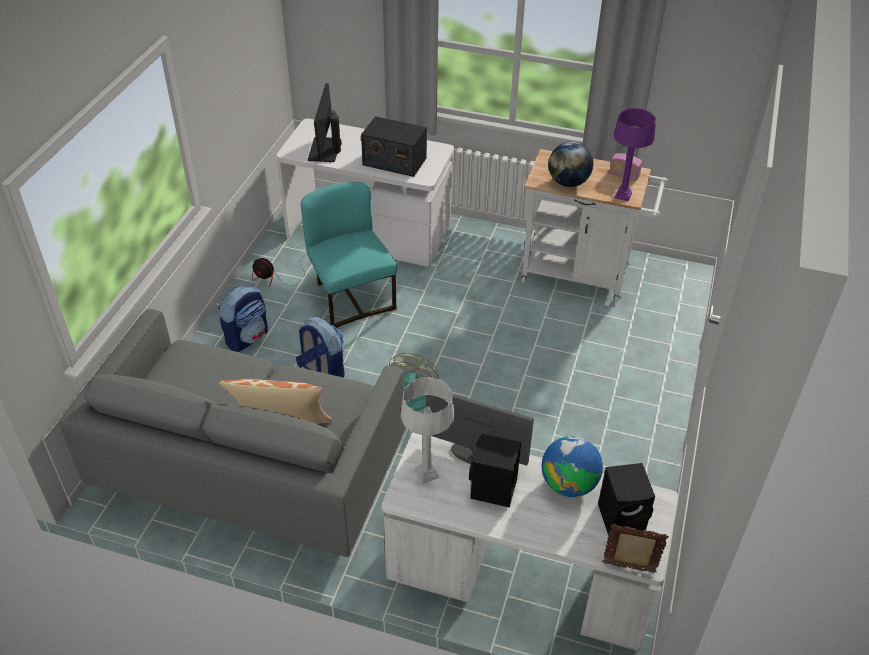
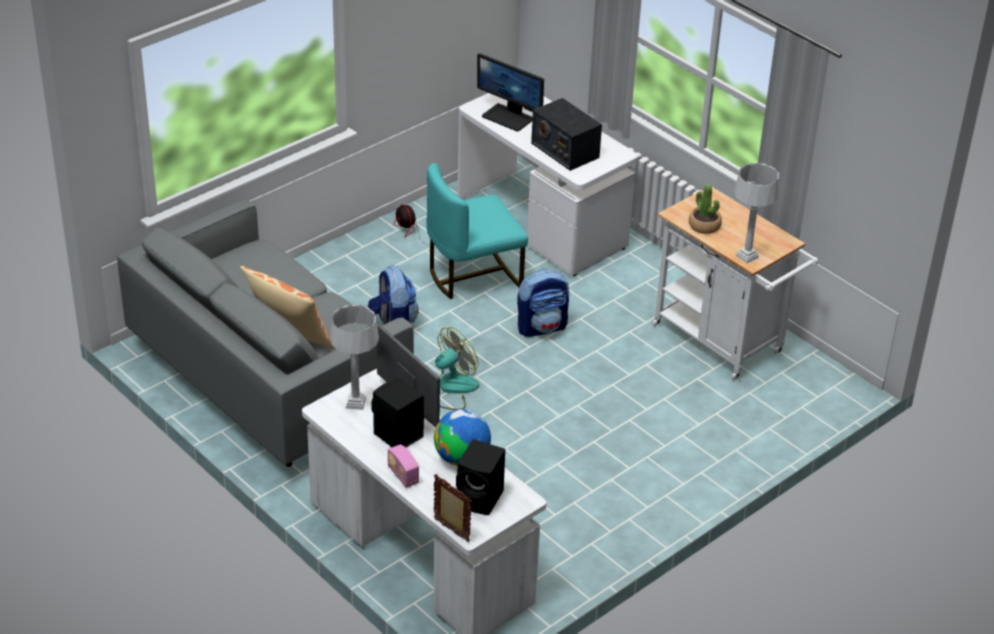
camera: 30 degrees right, 5 degrees down
backpack [219,285,268,352] -> backpack moved to [517,269,569,337]
turquoise chair [301,182,397,328] -> turquoise chair turned 120 degrees counterclockwise [426,163,528,299]
monitor [308,83,342,162] -> monitor turned 90 degrees counterclockwise [477,53,544,132]
globe [548,142,593,187] -> potted plant [689,185,722,234]
radio [609,153,642,181] -> radio moved to [388,444,419,488]
purple table lamp [614,108,656,201] -> grey table lamp [734,163,779,263]

